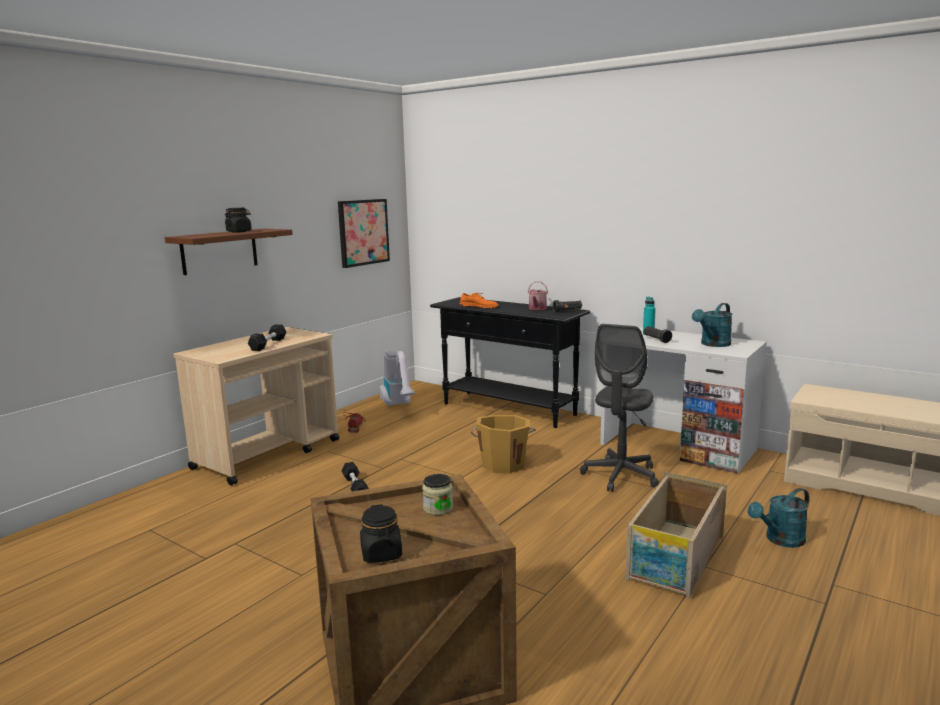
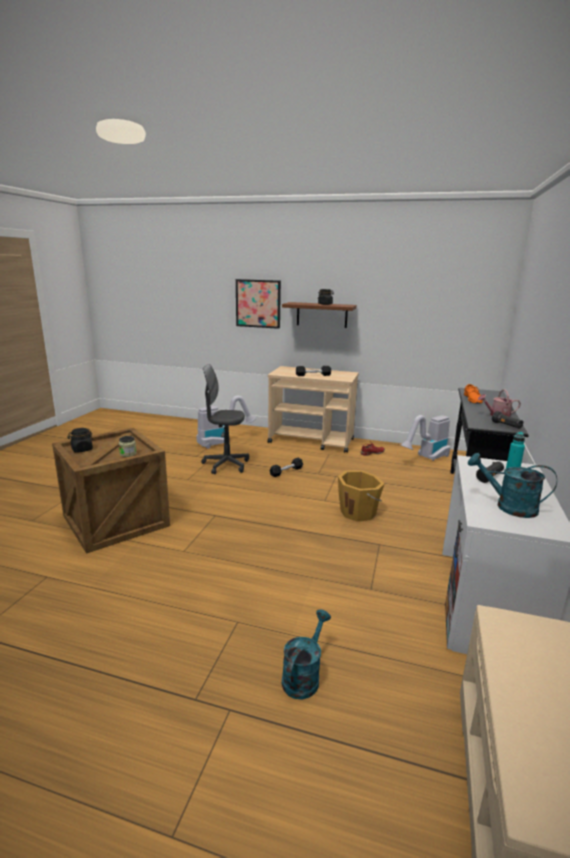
camera: 70 degrees right, 5 degrees up
picture [338,199,390,268] -> picture moved to [236,279,281,329]
grey office chair [580,324,659,492] -> grey office chair moved to [201,364,249,474]
crate [625,472,727,599] -> none
turquoise watering can [748,488,809,548] -> turquoise watering can turned 75 degrees clockwise [282,610,331,699]
none -> vacuum cleaner [196,396,256,449]

